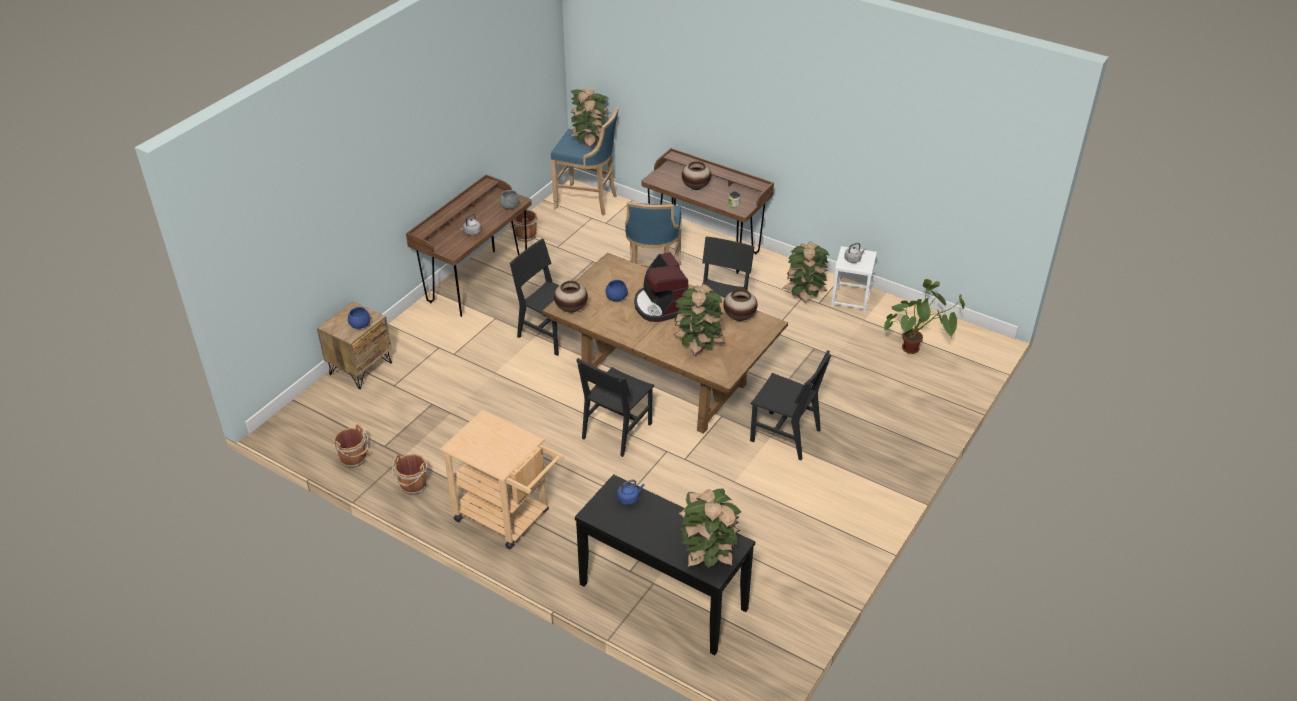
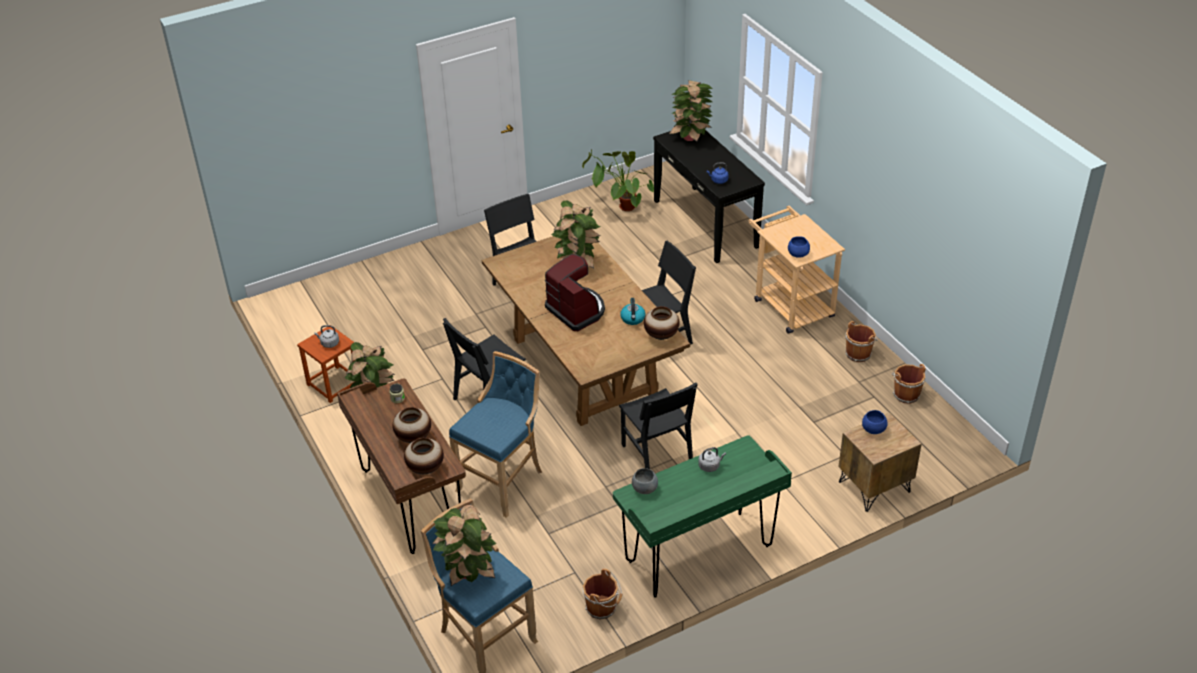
camera: 150 degrees left, 0 degrees up
brown desk [406,175,532,317] -> green desk [613,436,792,598]
blue bowl [606,280,628,301] -> blue bowl moved to [788,236,810,258]
coffee machine [634,252,689,322] -> coffee machine turned 45 degrees counterclockwise [545,254,605,331]
vase [723,289,758,321] -> vase moved to [404,438,444,474]
white stool [831,246,877,312] -> brown stool [297,327,356,403]
potted plant [884,279,965,354] -> potted plant moved to [582,150,654,211]
none -> kettle [620,298,645,325]

